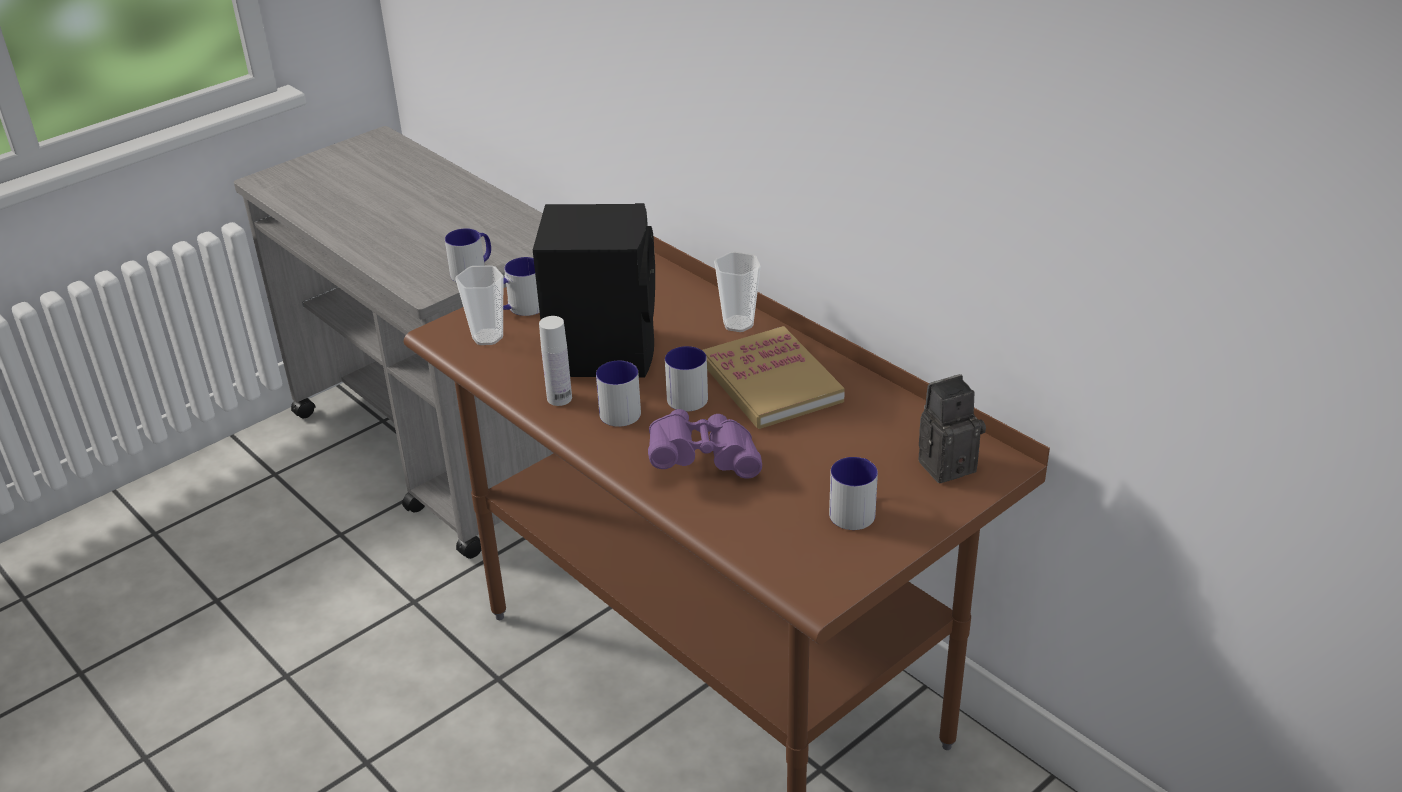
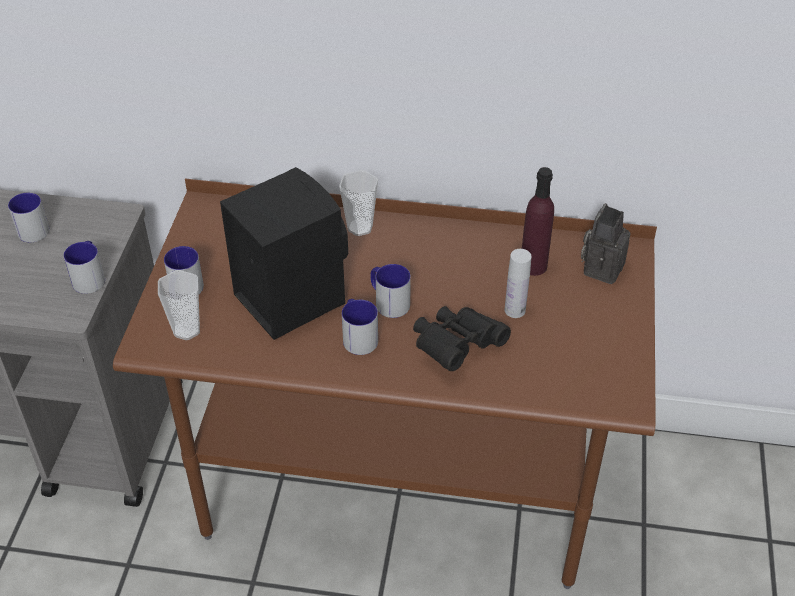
camera: 40 degrees left, 10 degrees up
white bottle [539,316,572,406] -> white bottle moved to [505,249,532,318]
purple binoculars [648,409,762,478] -> black binoculars [413,306,511,371]
book [702,326,845,429] -> none
mug [829,457,878,530] -> mug moved to [8,193,49,242]
none -> purple bottle [522,167,554,276]

